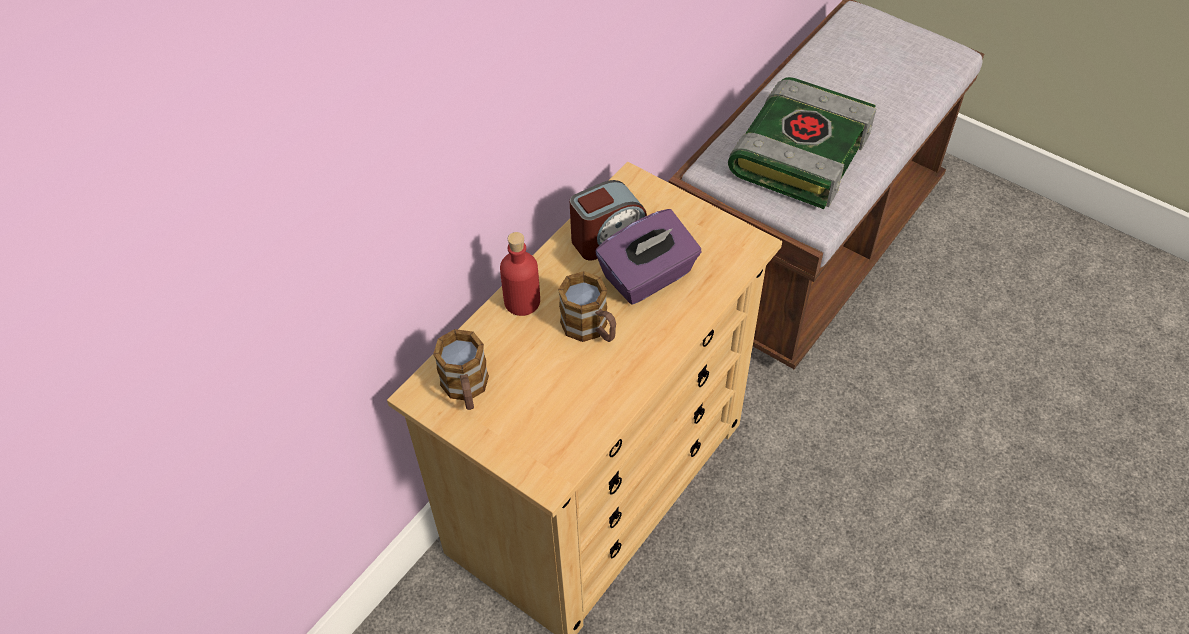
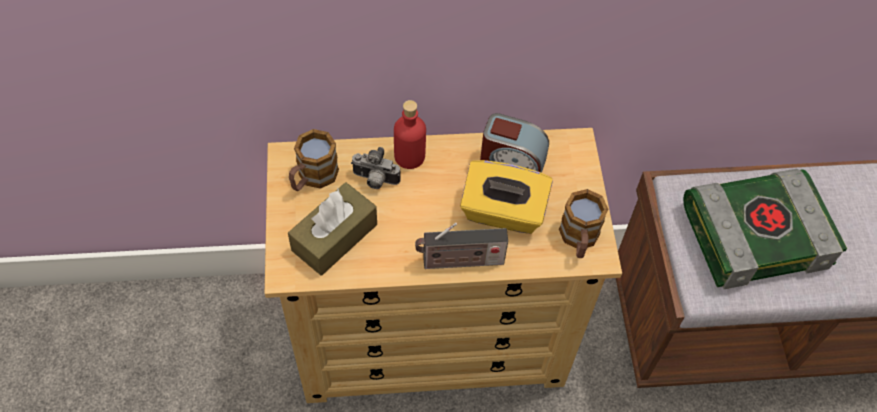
camera: 45 degrees right, 5 degrees up
mug [558,271,616,342] -> mug moved to [559,189,609,258]
purple tissue box [596,209,701,304] -> yellow tissue box [460,160,553,234]
none -> brown tissue box [288,182,377,276]
none -> camera [351,147,401,189]
none -> radio [415,223,508,269]

